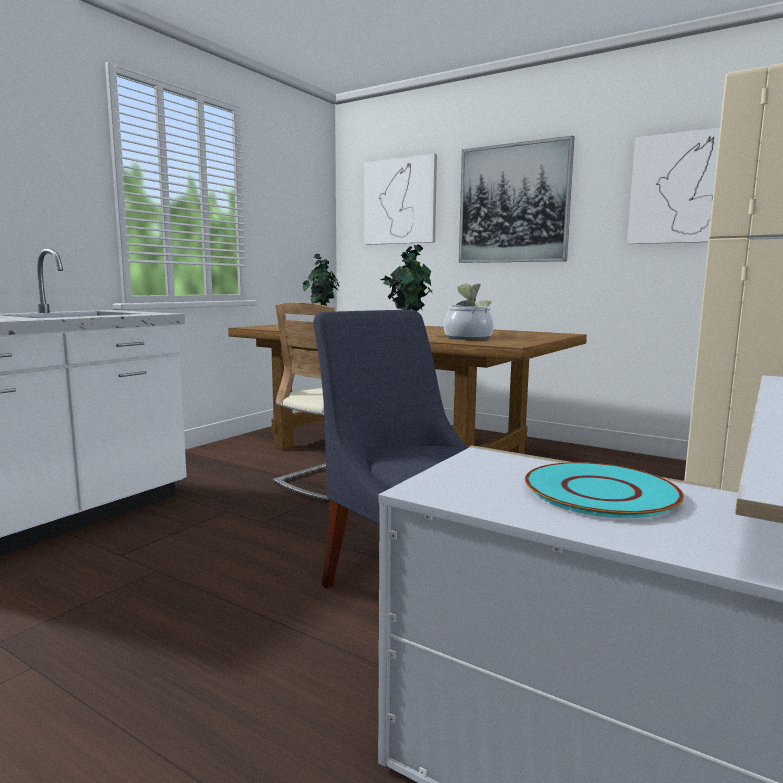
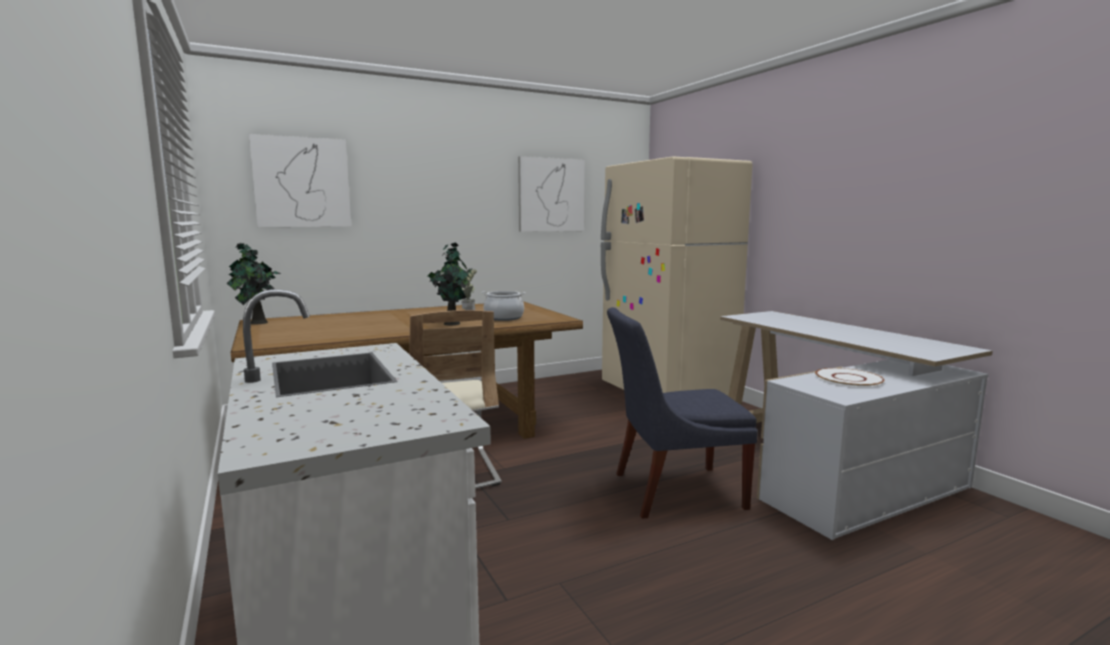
camera: 60 degrees left, 0 degrees up
picture [459,135,574,263] -> none
turquoise plate [525,462,684,518] -> white plate [815,368,884,387]

